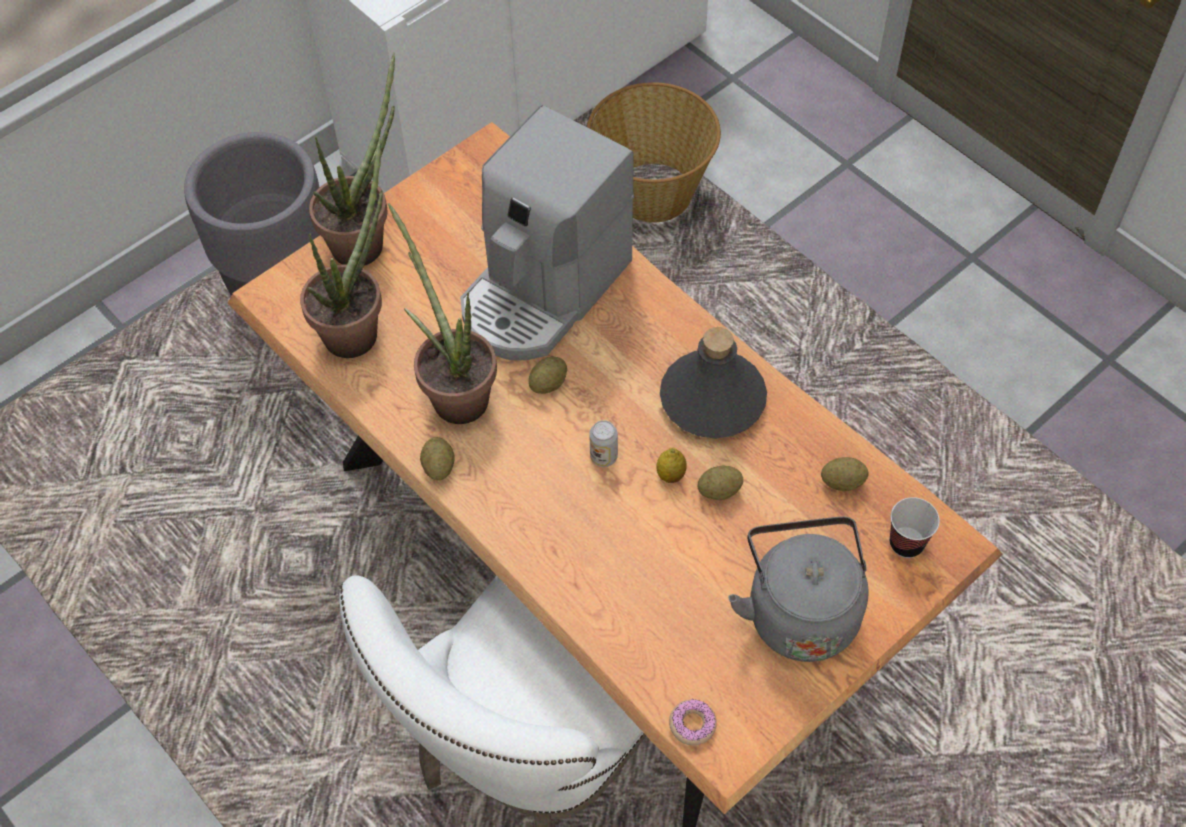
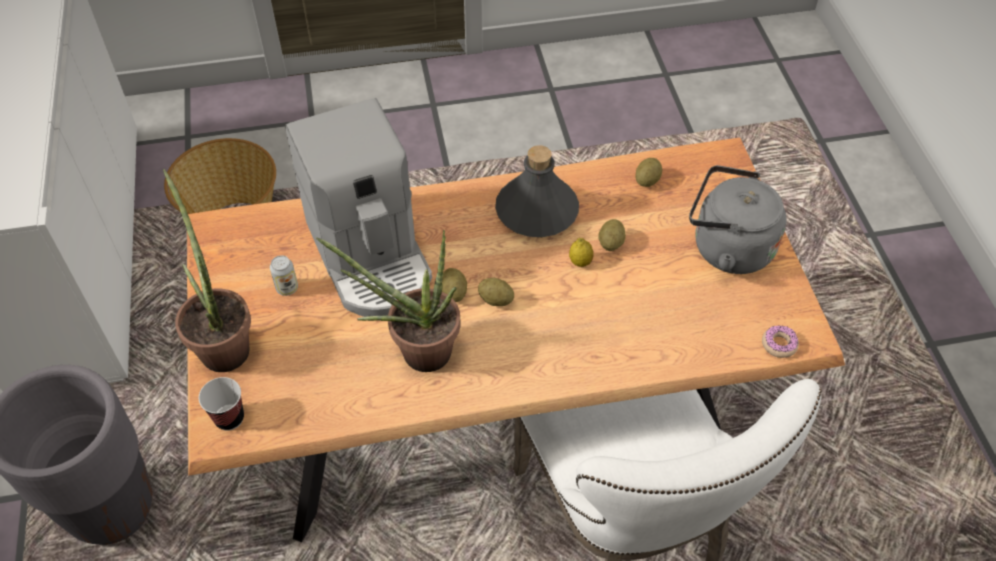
camera: 60 degrees left, 5 degrees down
potted plant [300,137,383,358] -> none
potato [420,437,455,481] -> potato moved to [478,278,514,306]
can [589,420,618,467] -> can moved to [270,255,298,296]
cup [890,497,940,558] -> cup moved to [199,377,244,431]

